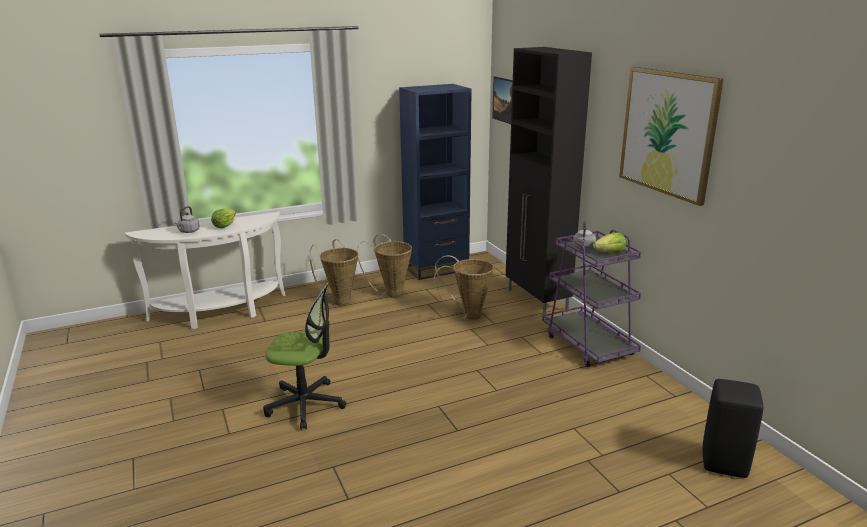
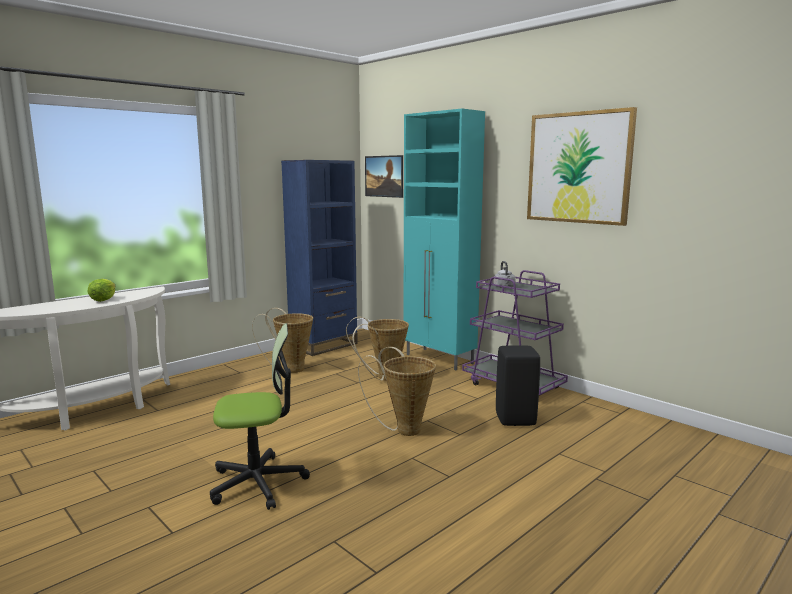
camera: 20 degrees left, 10 degrees down
grey kettle [174,206,200,233] -> none
basket [309,239,358,306] -> basket moved to [358,347,436,436]
black cabinet [506,47,592,315] -> turquoise cabinet [403,109,485,370]
lettuce [593,233,626,253] -> none
black stool [703,379,763,478] -> black stool moved to [496,345,540,426]

